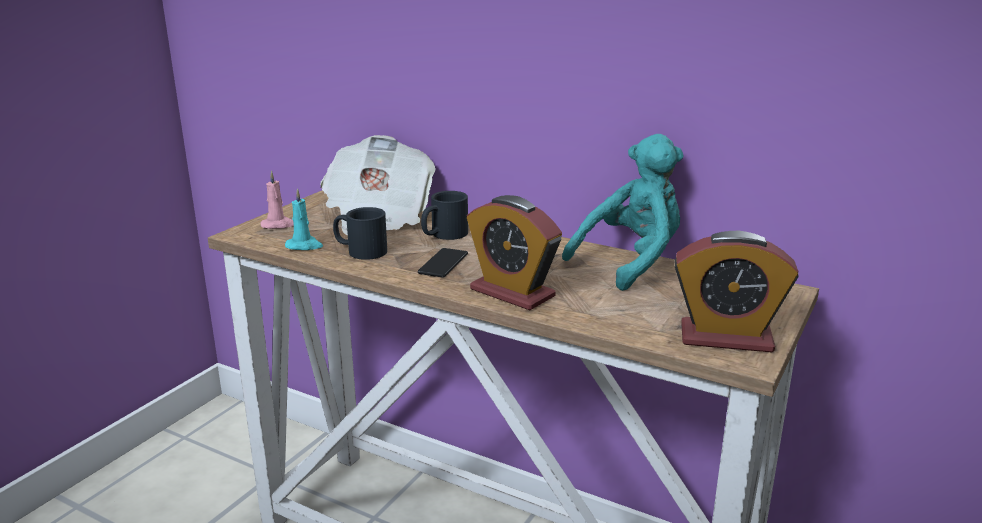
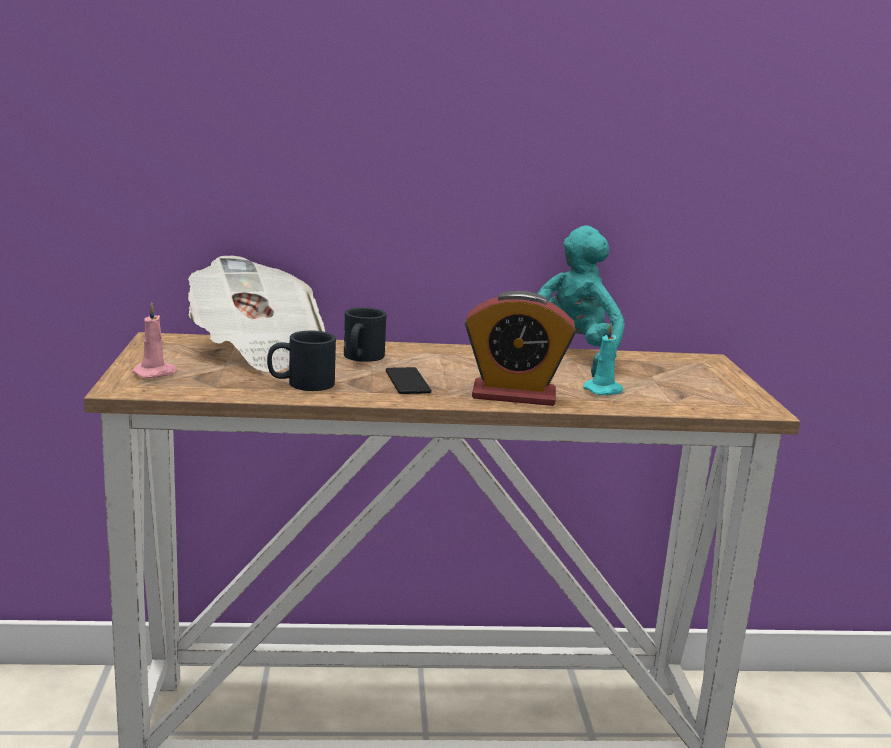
camera: 35 degrees left, 5 degrees down
turquoise candle [285,188,323,250] -> turquoise candle moved to [583,323,623,395]
alarm clock [674,231,799,352] -> none

